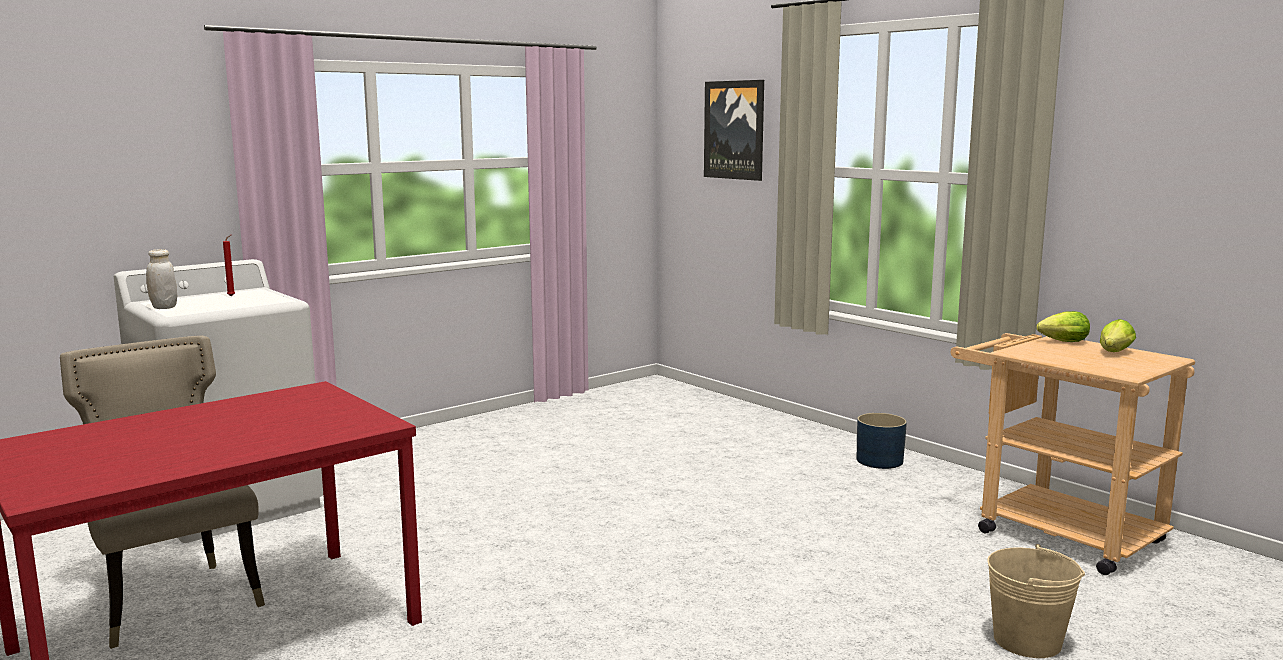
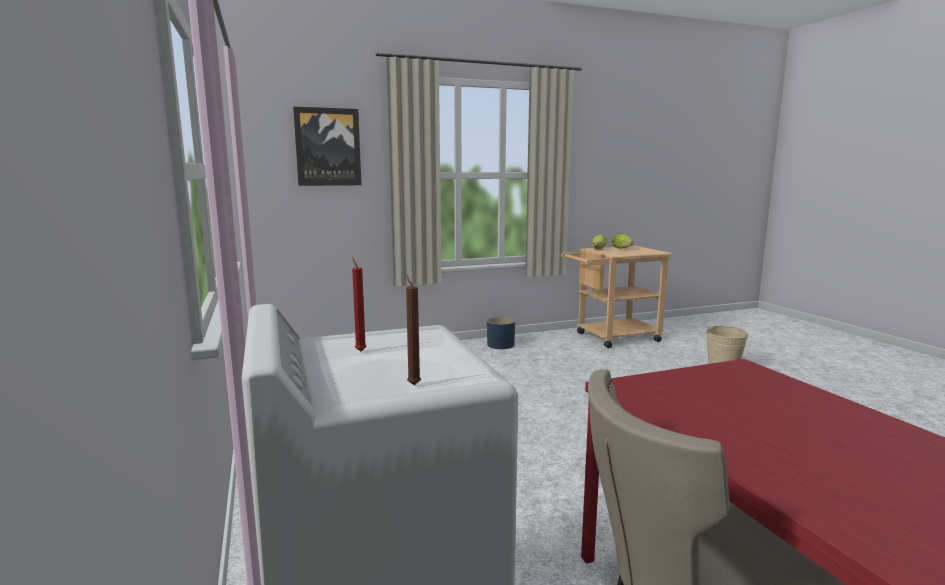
camera: 70 degrees left, 0 degrees up
white jar [146,249,177,309] -> brown candle [405,274,421,385]

